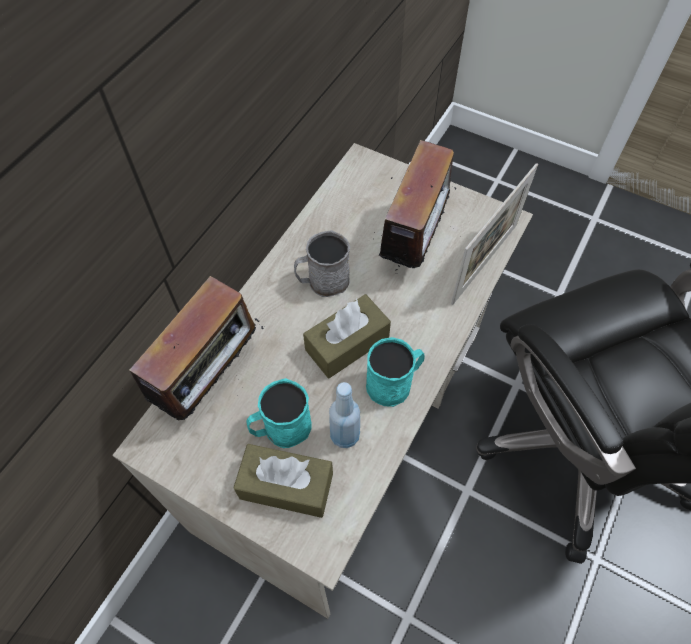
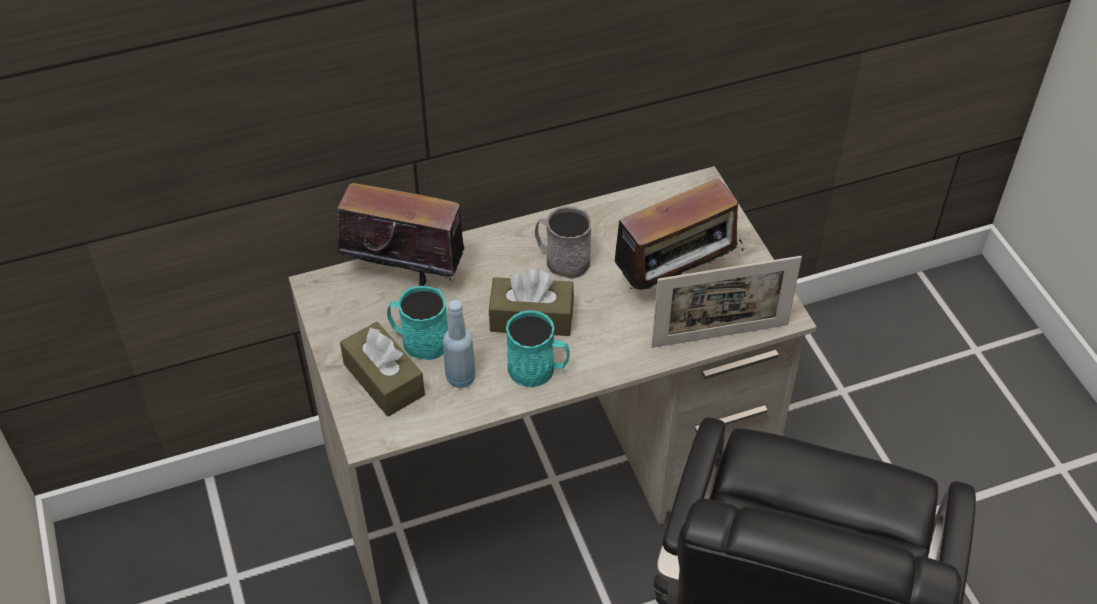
camera: 40 degrees right, 10 degrees down
radio [116,276,264,420] -> radio turned 150 degrees counterclockwise [337,175,465,286]

